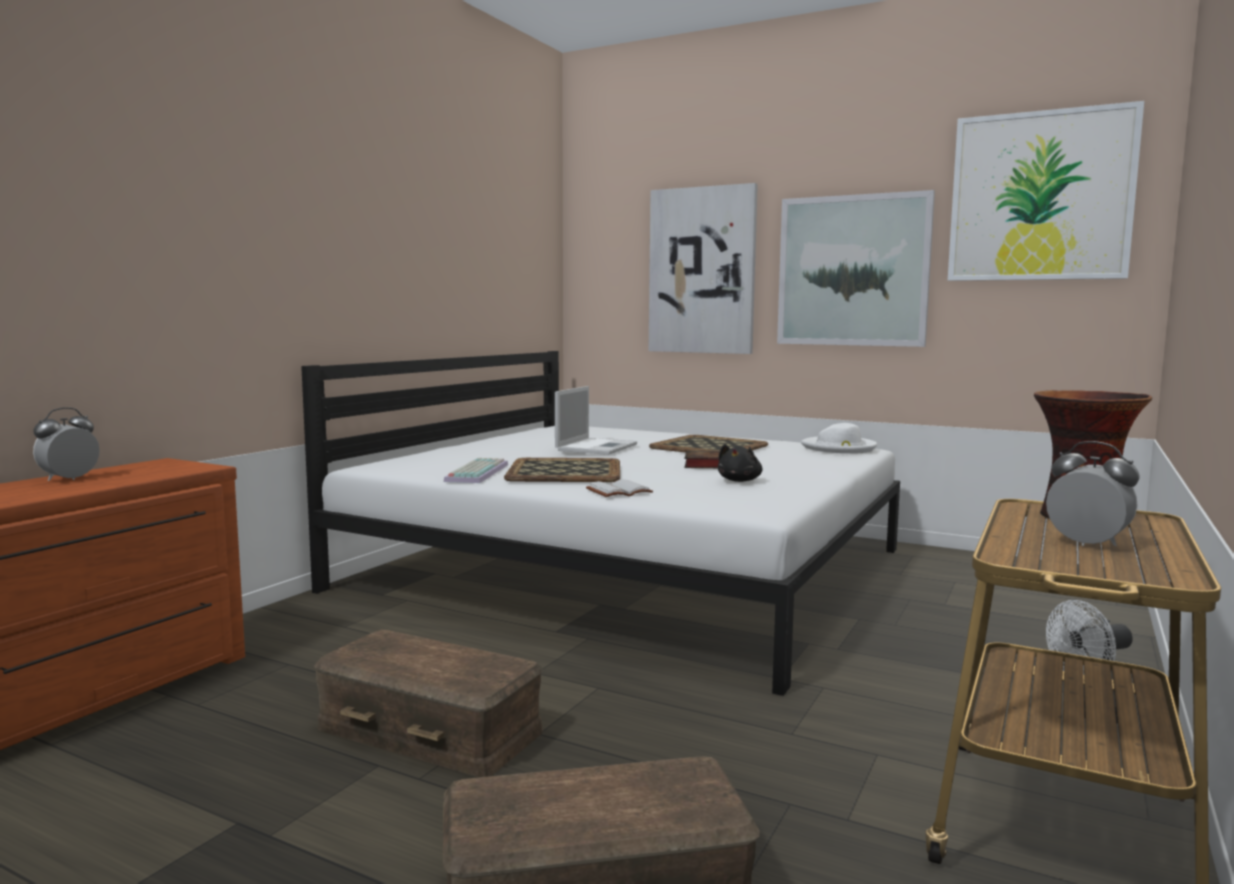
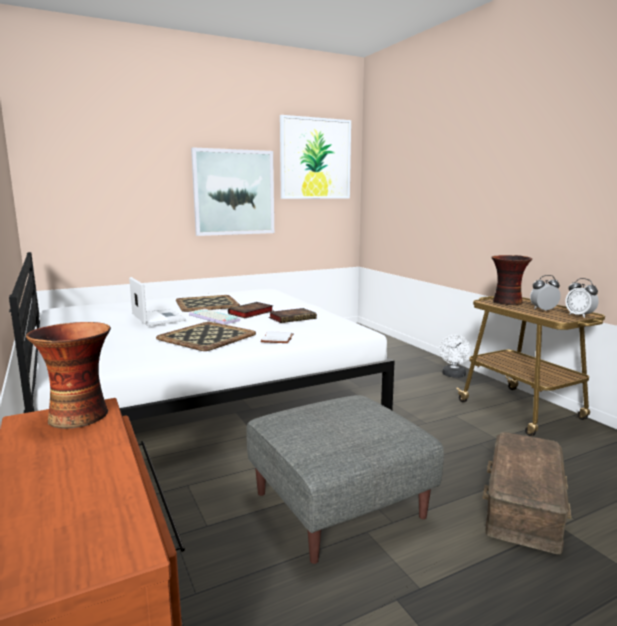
camera: 55 degrees left, 5 degrees up
alarm clock [33,407,100,481] -> alarm clock moved to [565,278,599,318]
brown storage box [313,630,543,777] -> grey ottoman [246,395,444,564]
keyboard [444,458,508,483] -> keyboard moved to [189,309,240,325]
picture [649,183,758,354] -> none
black plush toy [718,444,762,482] -> book [269,308,317,323]
white hat [801,423,877,454] -> none
none -> vase [26,322,111,429]

